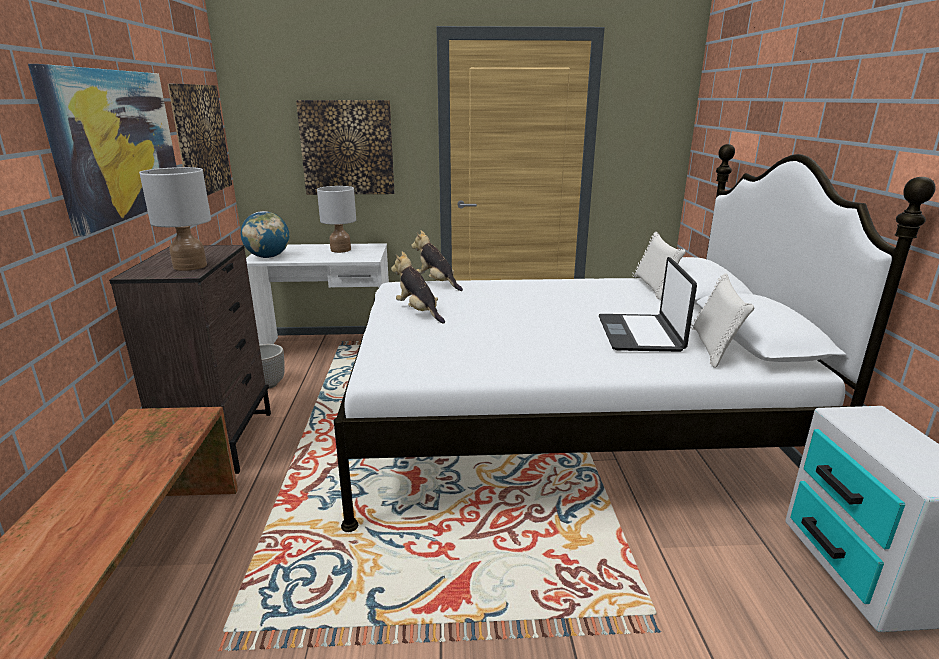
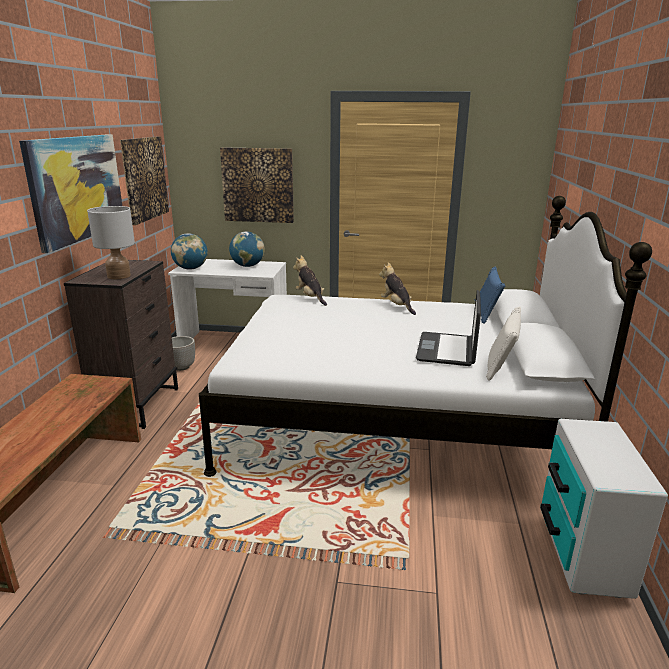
camera: 10 degrees right, 0 degrees up
grey table lamp [317,186,356,253] -> globe [229,231,265,267]
plush toy [391,252,445,323] -> plush toy moved to [379,262,416,315]
white pillow [632,232,686,300] -> blue pillow [474,266,505,324]

